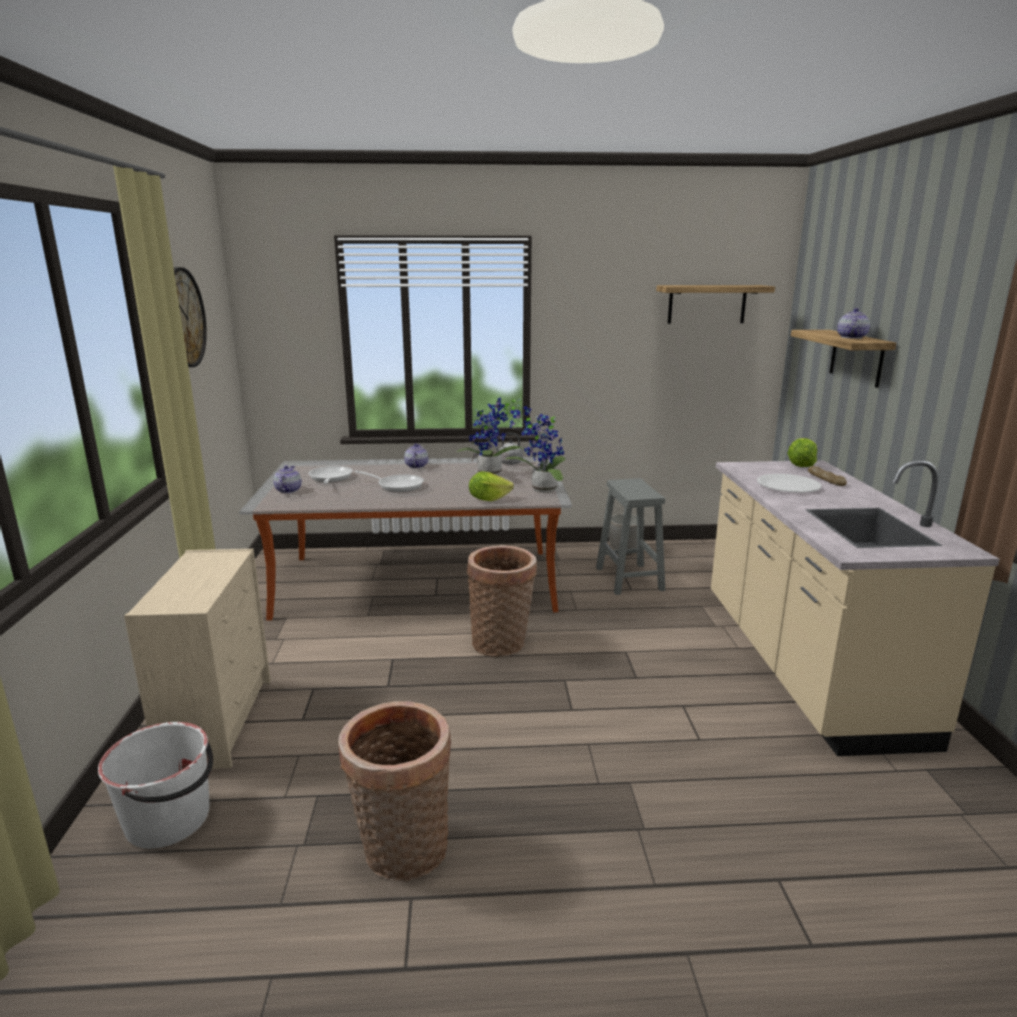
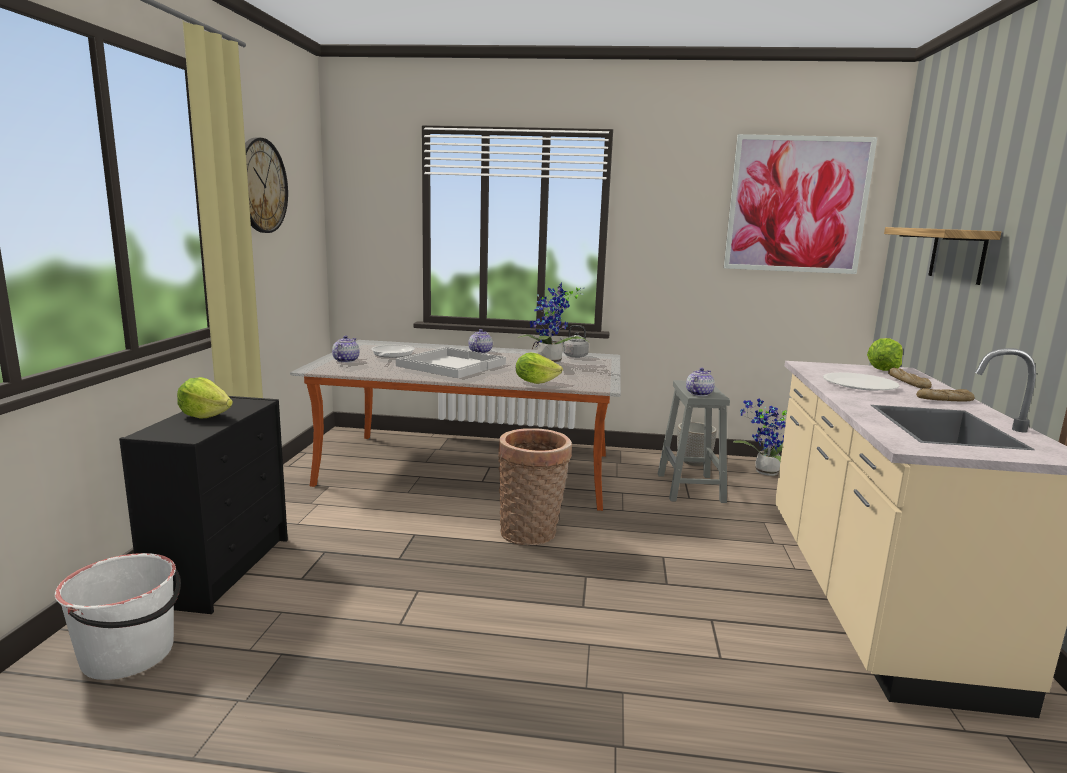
camera: 10 degrees right, 5 degrees down
beige dresser [124,549,271,769] -> black dresser [119,396,288,614]
basket [338,701,451,882] -> none
frying pan [354,471,424,492] -> white tray [396,347,506,378]
potted plant [505,406,566,493] -> potted plant moved to [733,398,787,476]
shelf [656,285,775,324] -> picture [724,134,877,274]
teapot [837,308,870,339] -> teapot moved to [686,368,715,396]
none -> lettuce [177,377,233,419]
none -> bread [916,388,975,401]

